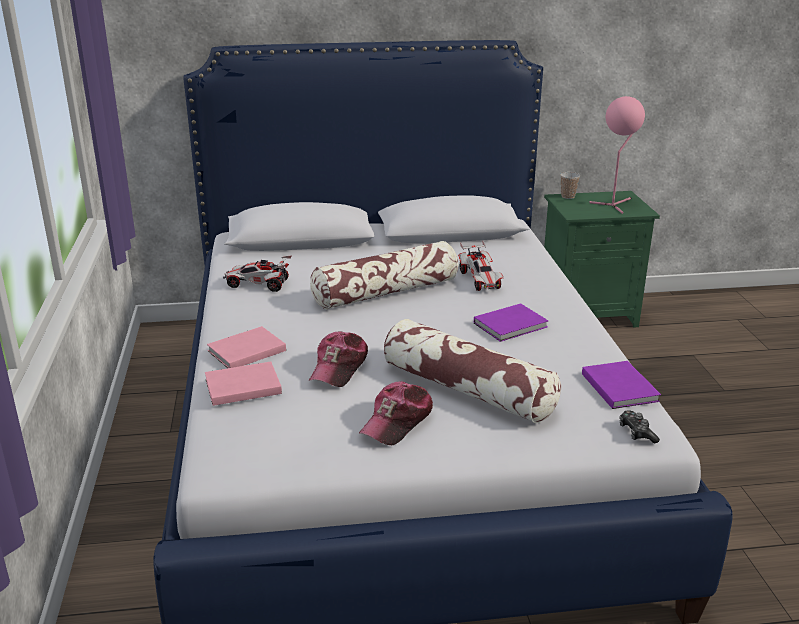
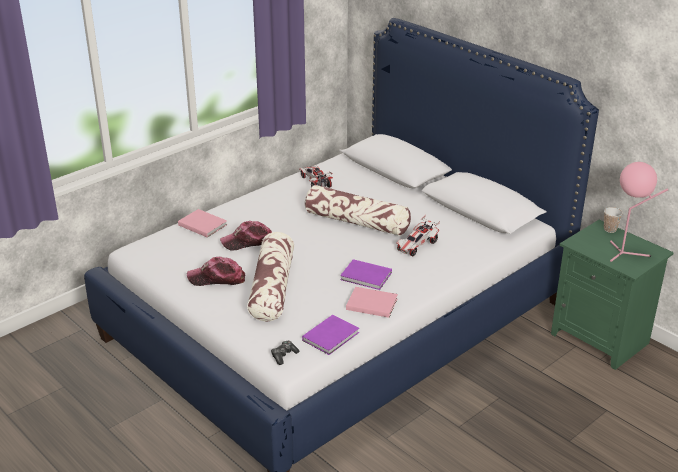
camera: 55 degrees right, 5 degrees up
pink book [207,326,286,368] -> pink book moved to [346,287,398,318]

